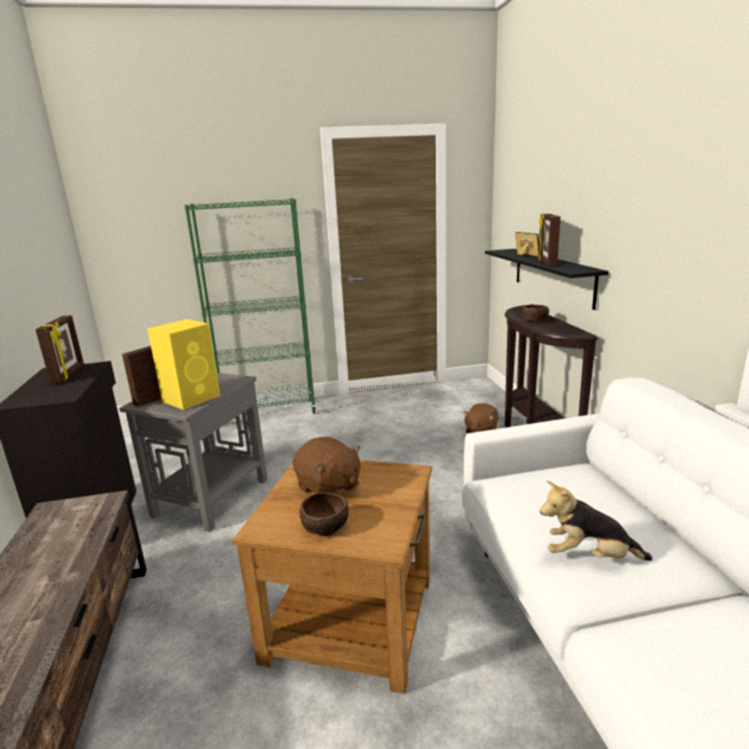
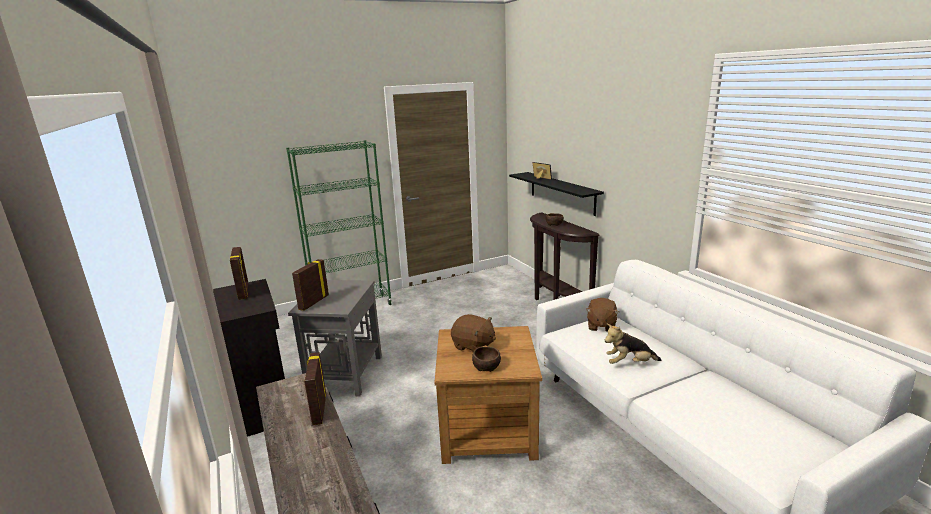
camera: 15 degrees left, 0 degrees up
yellow speaker [147,319,220,410] -> none
brown plush toy [463,403,499,433] -> brown plush toy moved to [586,298,619,332]
picture frame [538,213,561,265] -> picture frame moved to [304,352,326,425]

